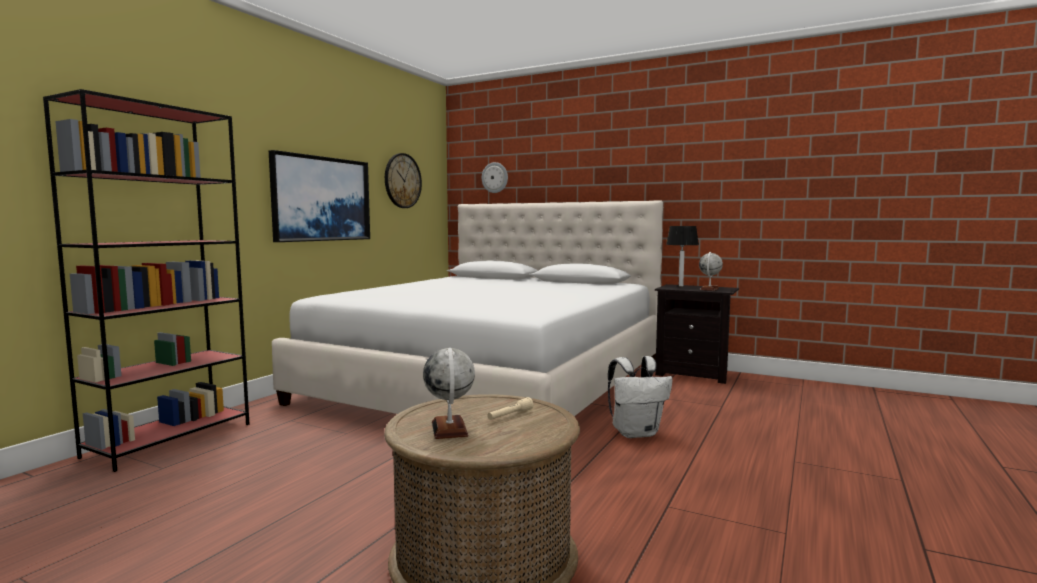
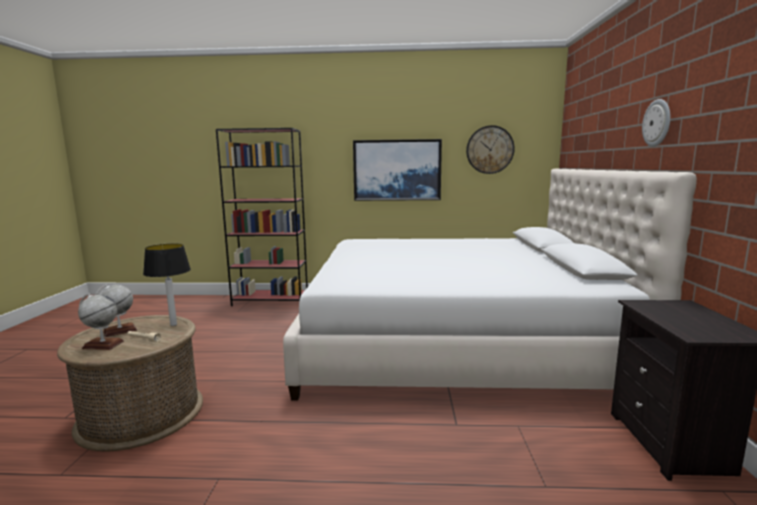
camera: 65 degrees right, 5 degrees up
wall clock [482,162,508,193] -> wall clock moved to [642,99,671,147]
white backpack [608,356,673,438] -> none
table lamp [666,226,699,287] -> table lamp moved to [143,243,191,326]
globe [699,252,723,291] -> globe moved to [78,293,124,350]

